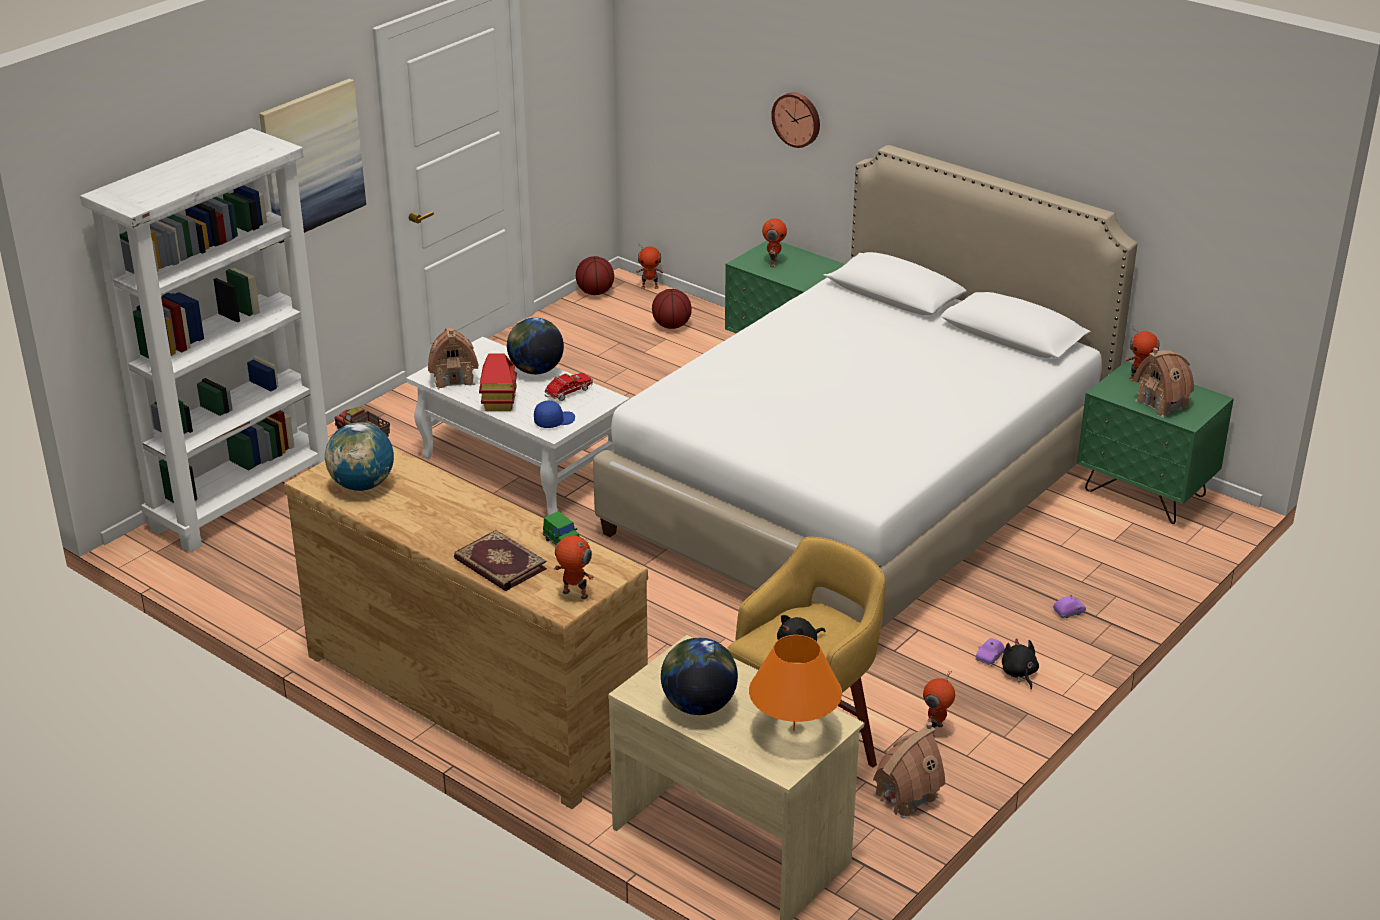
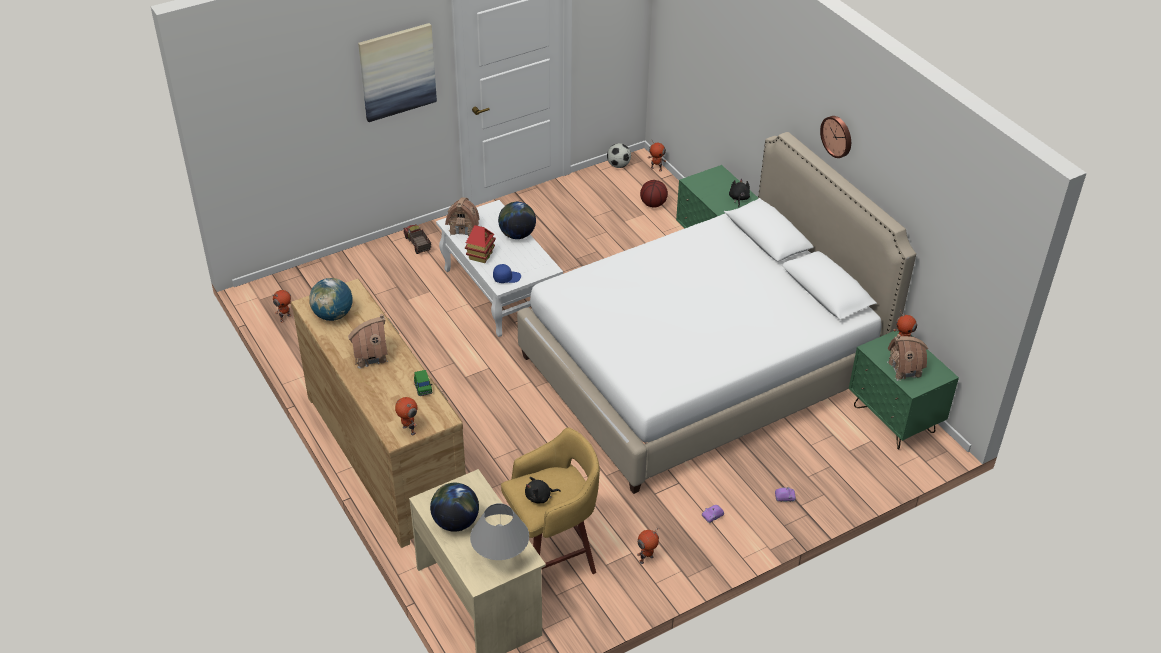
camera: 20 degrees right, 10 degrees up
white bookcase [80,128,329,552] -> none
book [454,530,547,591] -> none
toy truck [544,373,593,401] -> none
basketball [576,256,614,295] -> football [607,143,631,168]
orange table lamp [749,635,842,731] -> grey table lamp [470,503,529,560]
toy robot [762,218,787,268] -> toy robot moved to [272,290,291,323]
wall clock [771,92,820,148] -> wall clock moved to [820,116,851,158]
toy house [873,722,945,818] -> toy house moved to [348,314,388,369]
black plush toy [1002,638,1039,689] -> black plush toy moved to [729,179,750,207]

